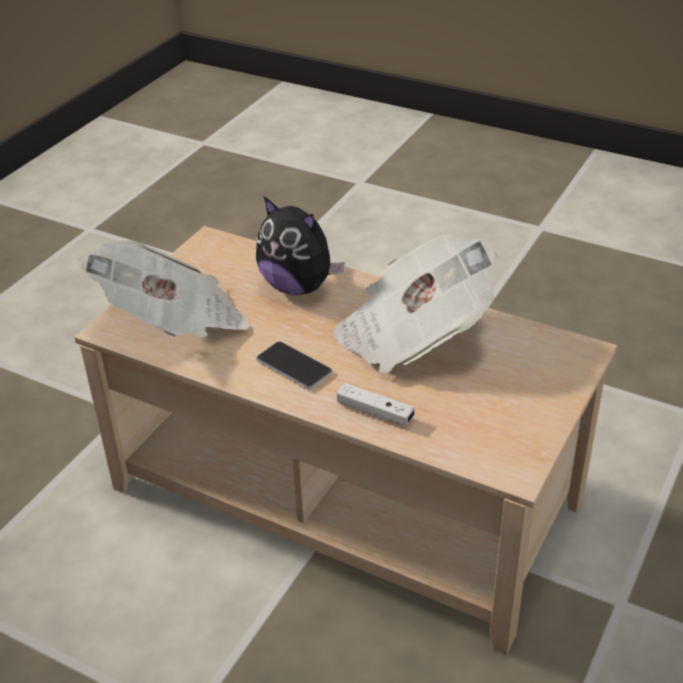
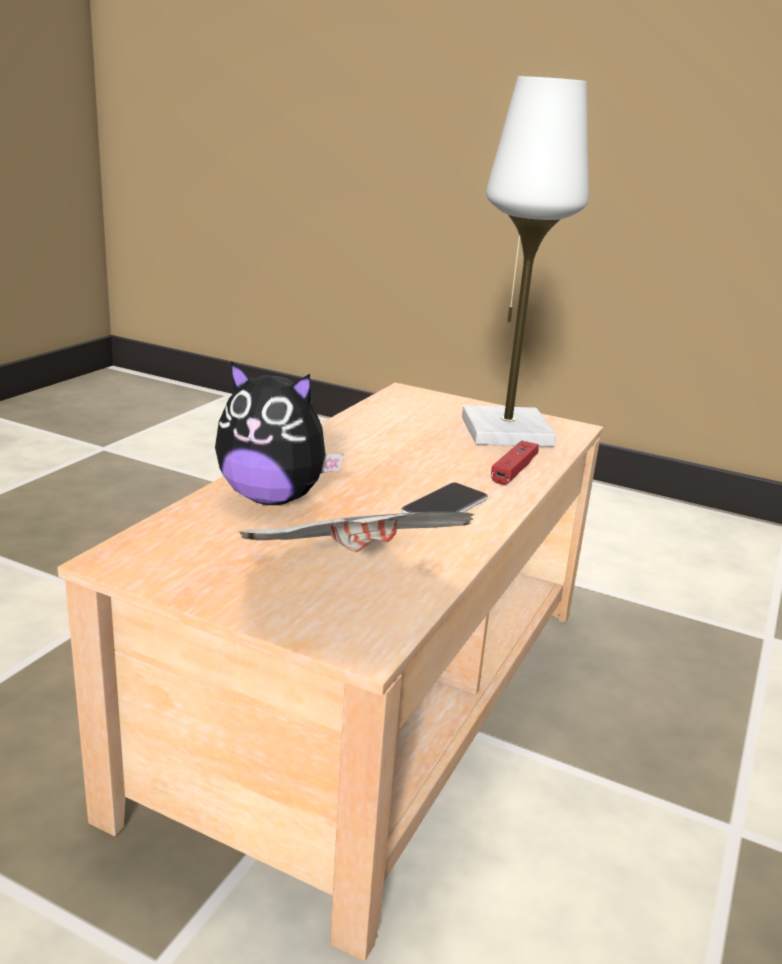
camera: 95 degrees left, 15 degrees down
plush toy [256,196,345,295] -> plush toy turned 75 degrees clockwise [215,361,343,505]
newspaper [333,233,497,374] -> none
white game controller [337,383,415,425] -> red game controller [491,441,539,485]
none -> white table lamp [462,76,589,447]

